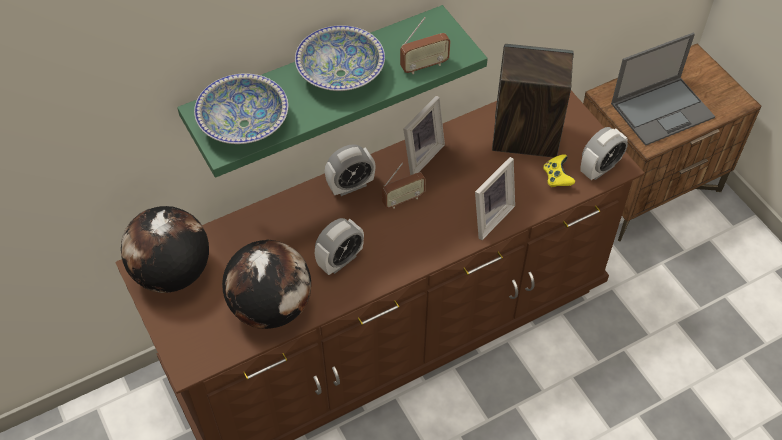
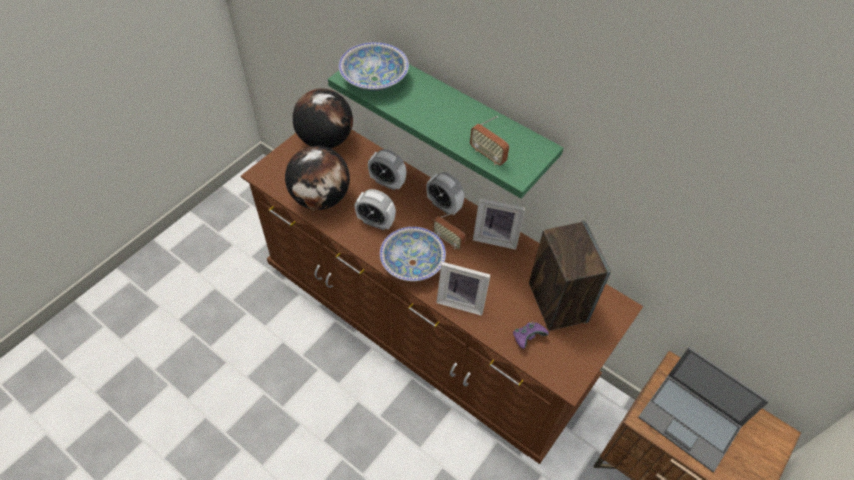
camera: 65 degrees right, 0 degrees up
bowl [295,25,385,91] -> bowl moved to [380,227,446,281]
yellow game controller [543,154,575,187] -> purple game controller [513,322,549,349]
alarm clock [580,127,628,180] -> alarm clock moved to [368,149,406,190]

